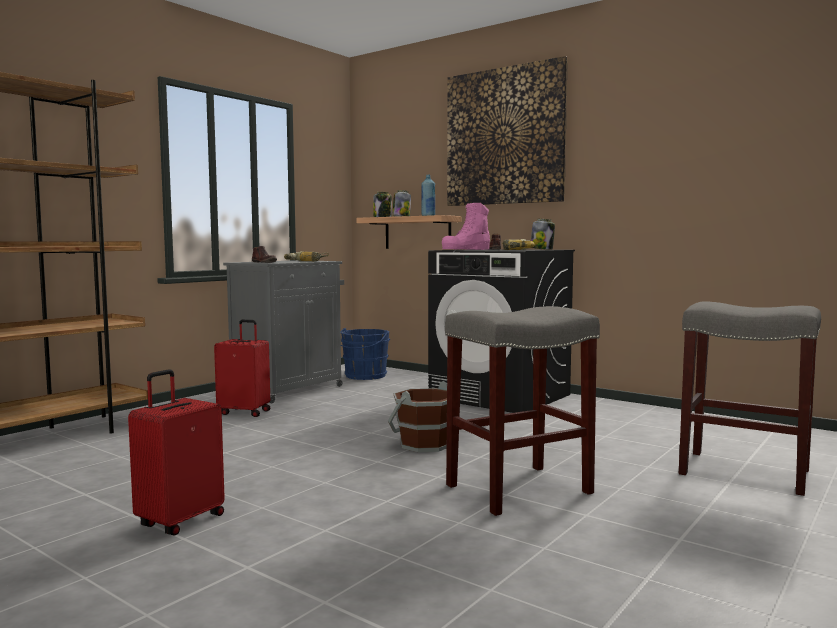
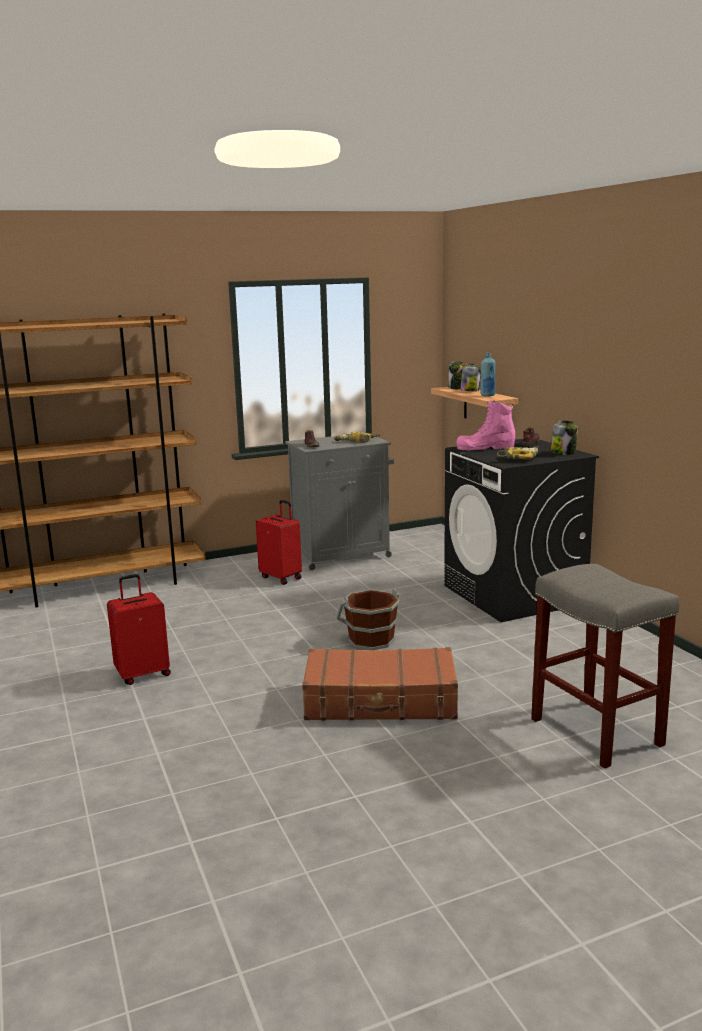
camera: 30 degrees right, 10 degrees up
blue bucket [341,328,390,380] -> none
grey stool [445,306,600,516] -> brown suitcase [302,647,458,721]
picture [447,56,568,206] -> none

